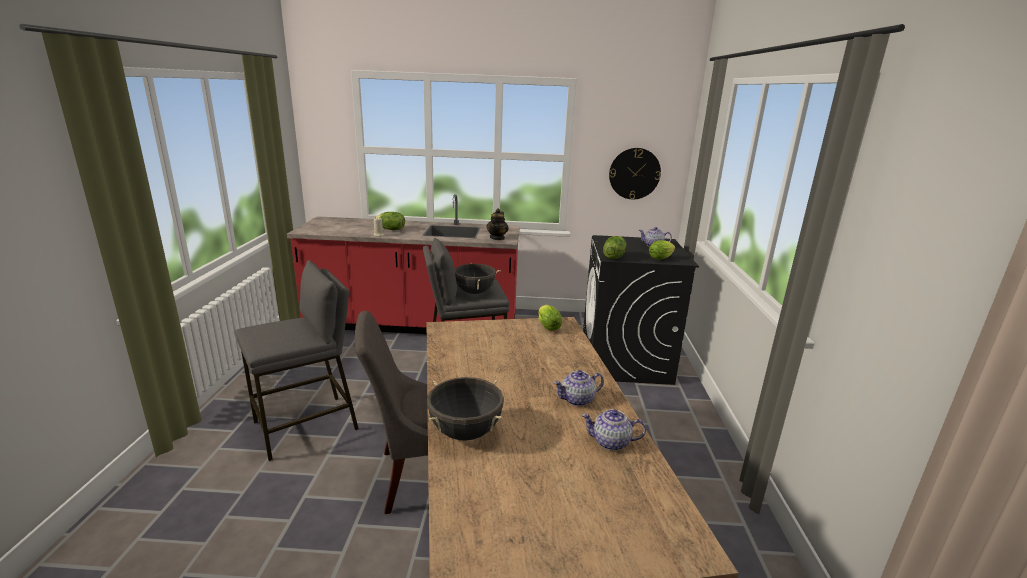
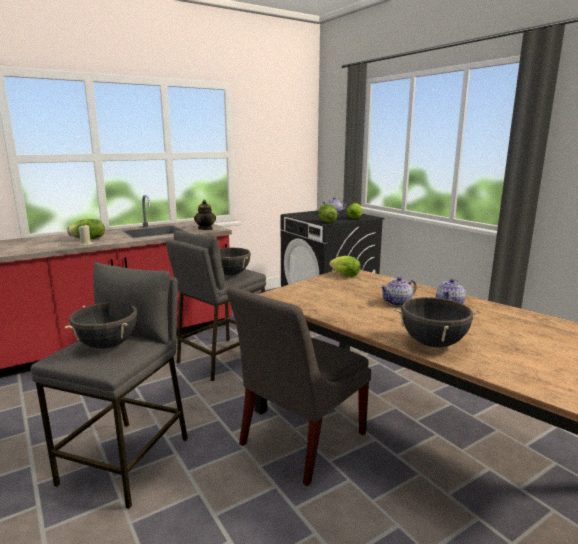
camera: 35 degrees left, 5 degrees down
teapot [581,409,646,451] -> teapot moved to [380,277,417,306]
wall clock [609,148,661,199] -> none
none -> black cooking pot [65,303,137,349]

